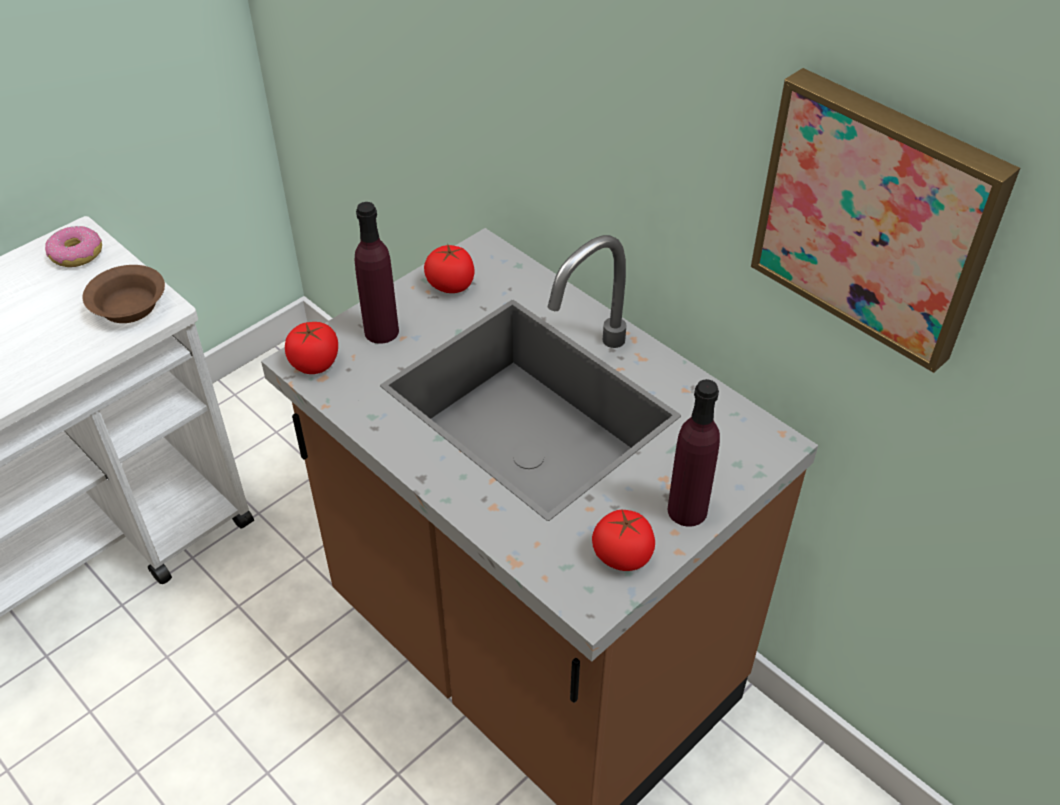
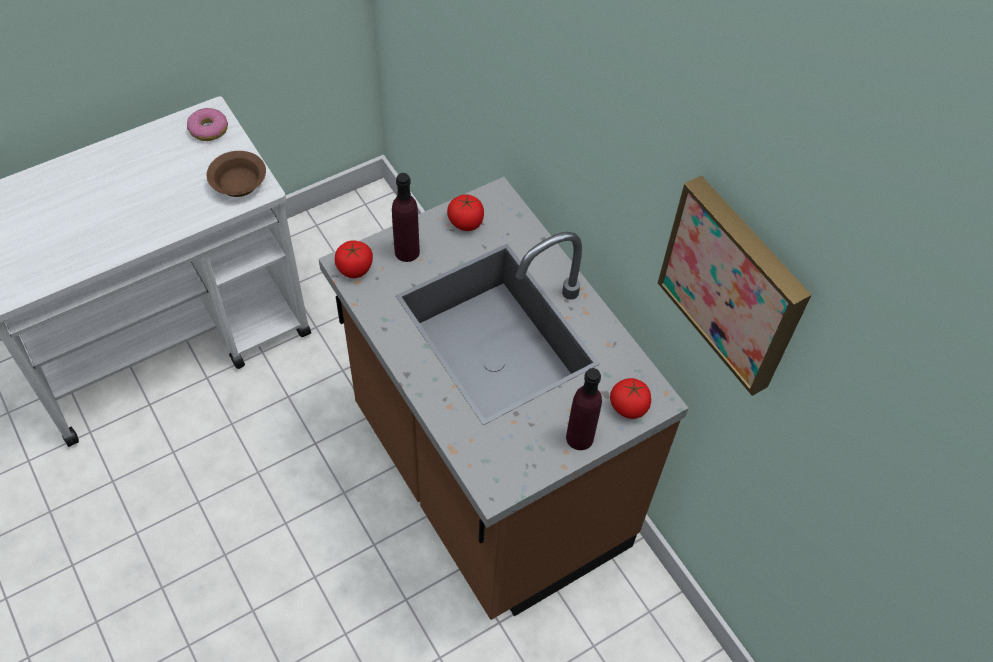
camera: 10 degrees right, 10 degrees up
tomato [592,510,655,571] -> tomato moved to [610,378,651,419]

